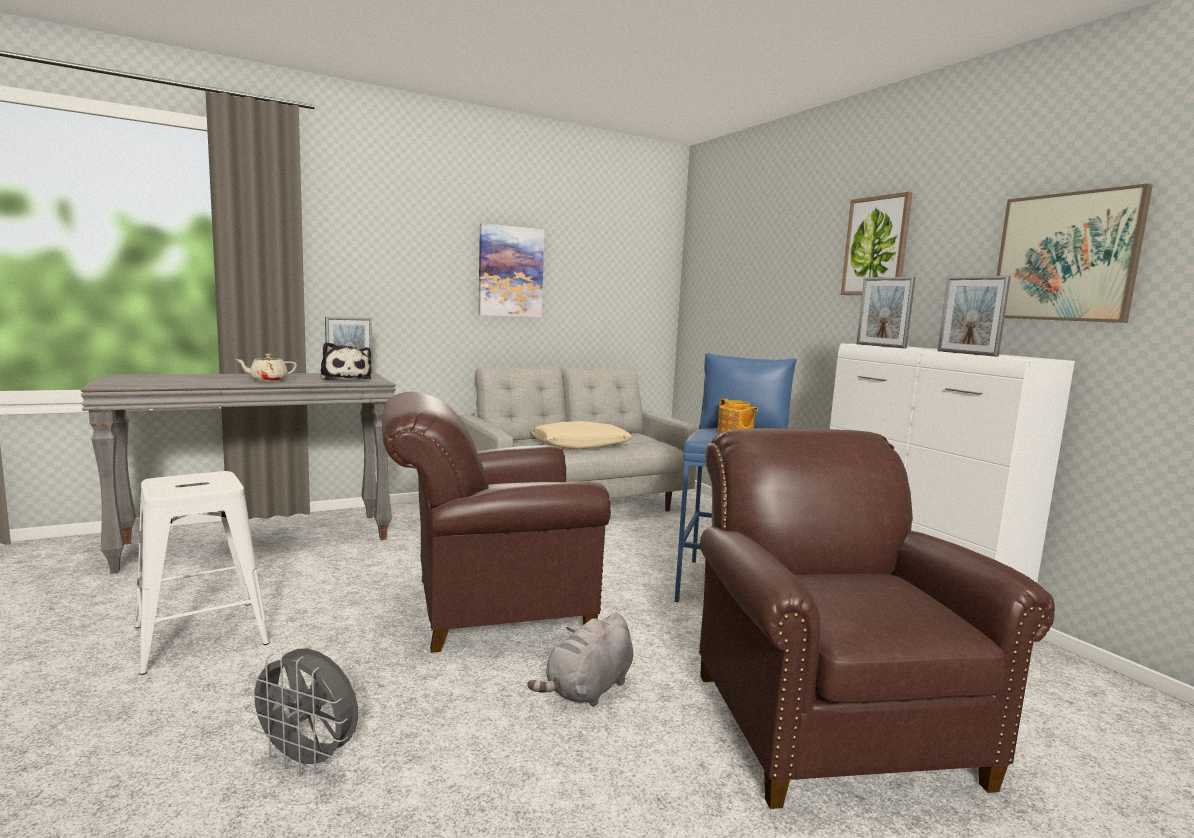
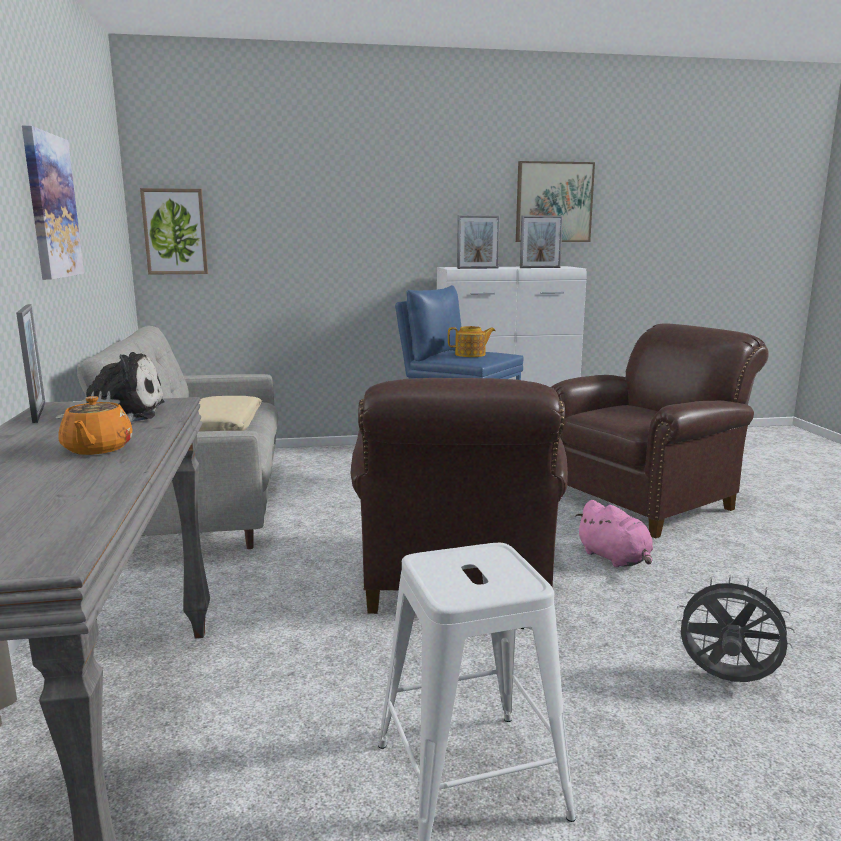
camera: 70 degrees left, 5 degrees up
beige teapot [235,354,297,382] -> orange teapot [58,396,132,455]
grey fan [244,648,358,774] -> grey fan turned 105 degrees counterclockwise [676,575,795,682]
grey plush toy [527,613,633,707] -> pink plush toy [575,500,653,567]
brown armchair [698,428,1055,809] -> brown armchair turned 135 degrees clockwise [551,324,769,539]
picture [841,192,913,295] -> picture moved to [140,188,208,274]

